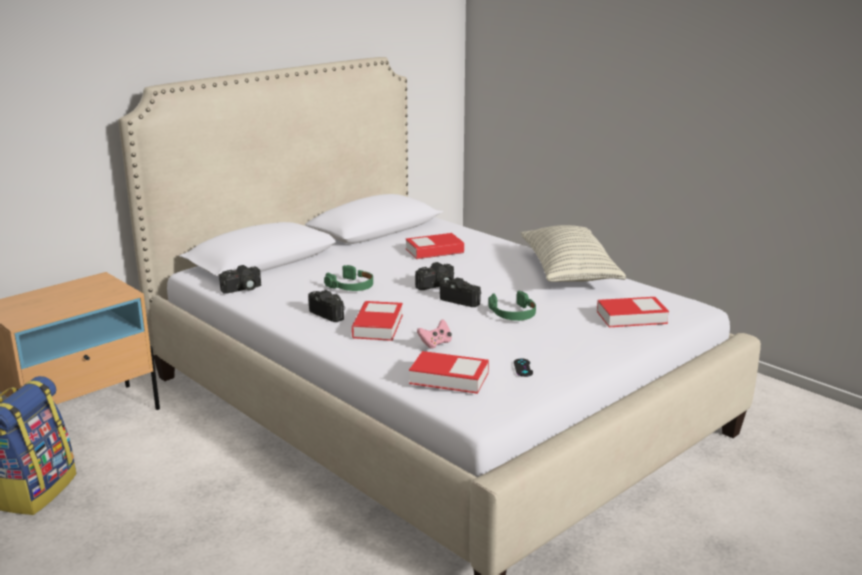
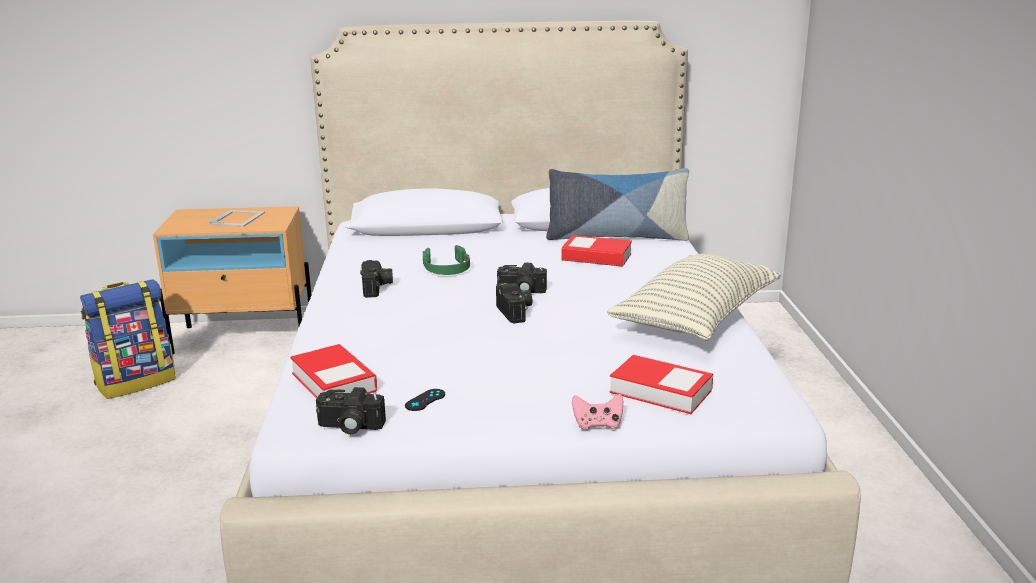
camera: 40 degrees right, 0 degrees up
camera [219,265,261,293] -> camera moved to [316,387,386,435]
book [352,301,403,341] -> none
pink game controller [417,319,452,349] -> pink game controller moved to [572,394,623,429]
green headphones [488,291,536,321] -> none
none -> picture frame [208,210,265,227]
none -> pillow [546,168,689,241]

